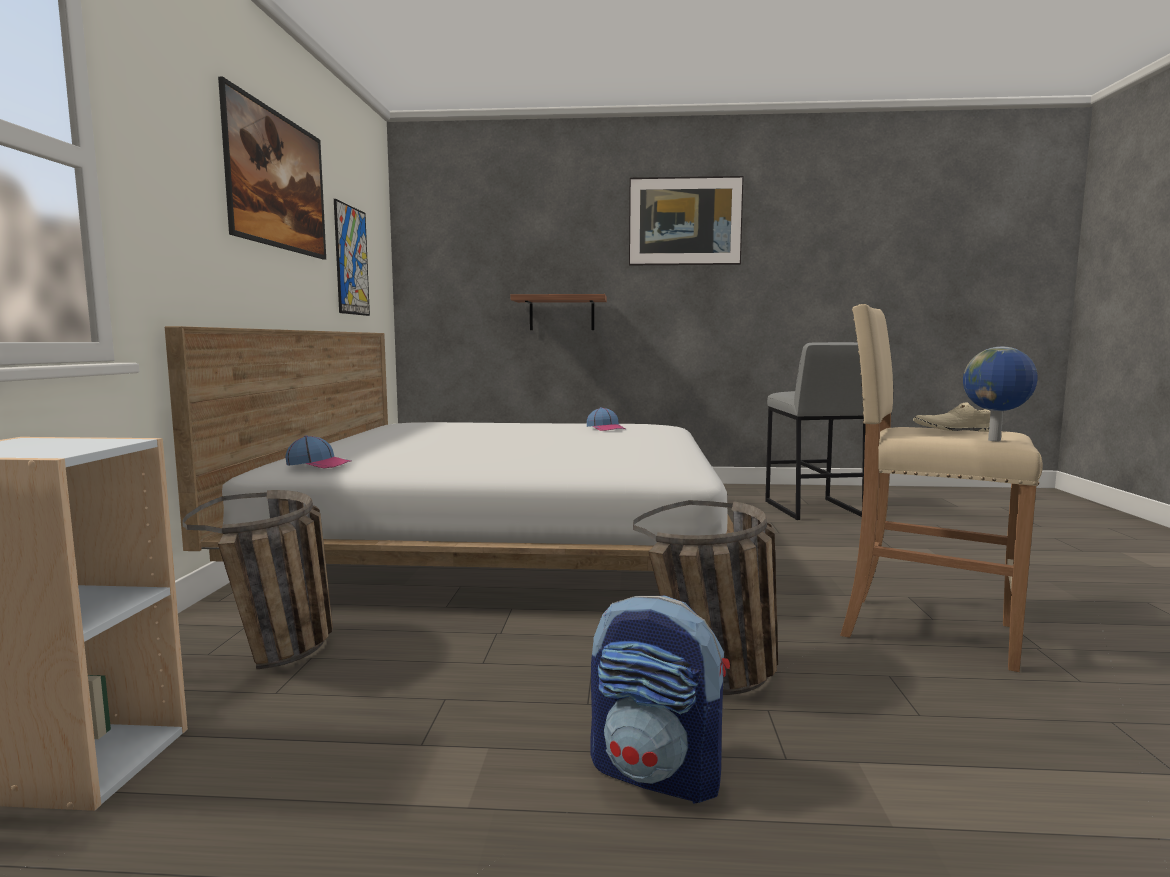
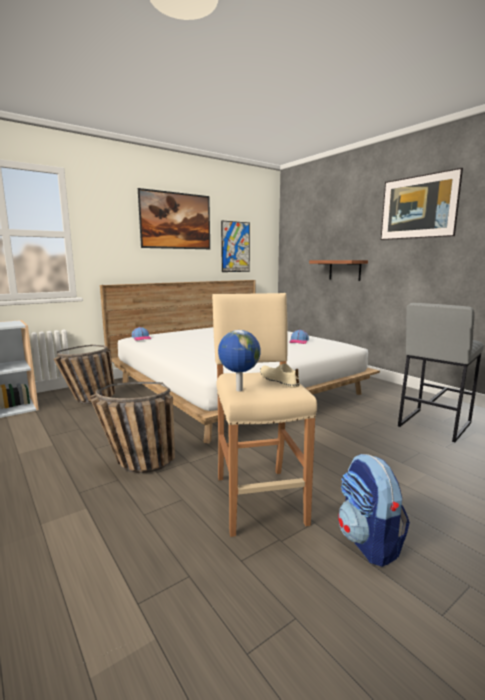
camera: 50 degrees right, 5 degrees up
backpack [590,595,730,804] -> backpack moved to [338,454,410,567]

